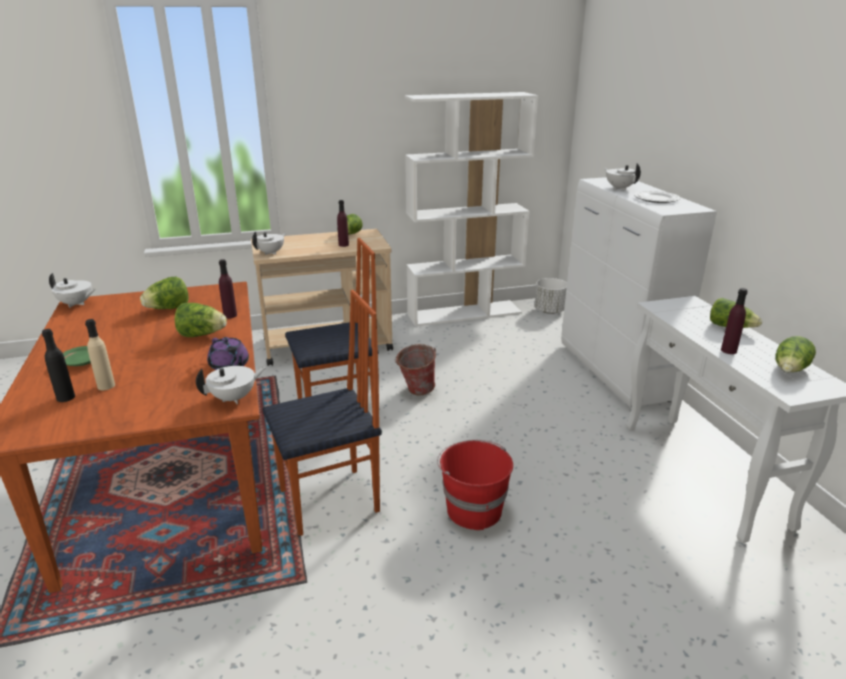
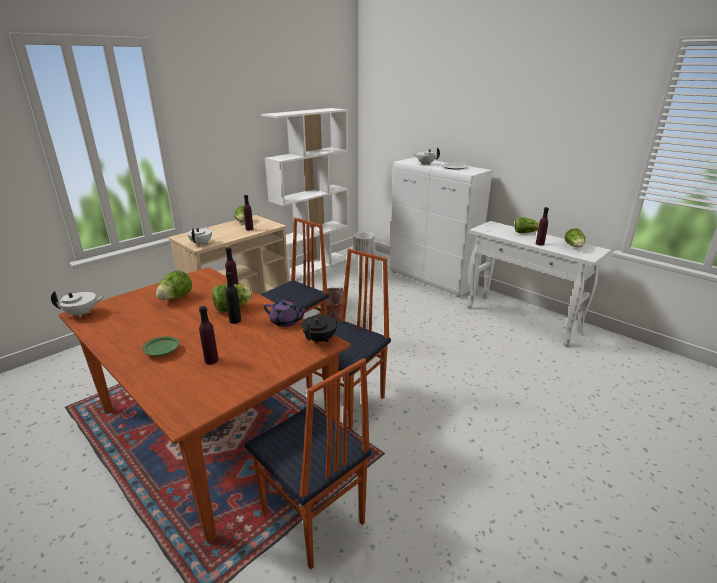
camera: 30 degrees left, 0 degrees up
black bottle [42,329,75,402] -> black bottle moved to [226,272,241,324]
beige bottle [85,319,115,390] -> purple bottle [199,306,219,364]
white teapot [196,366,266,404] -> black teapot [302,312,337,344]
red bucket [437,440,513,530] -> none
none -> chair [245,358,372,569]

